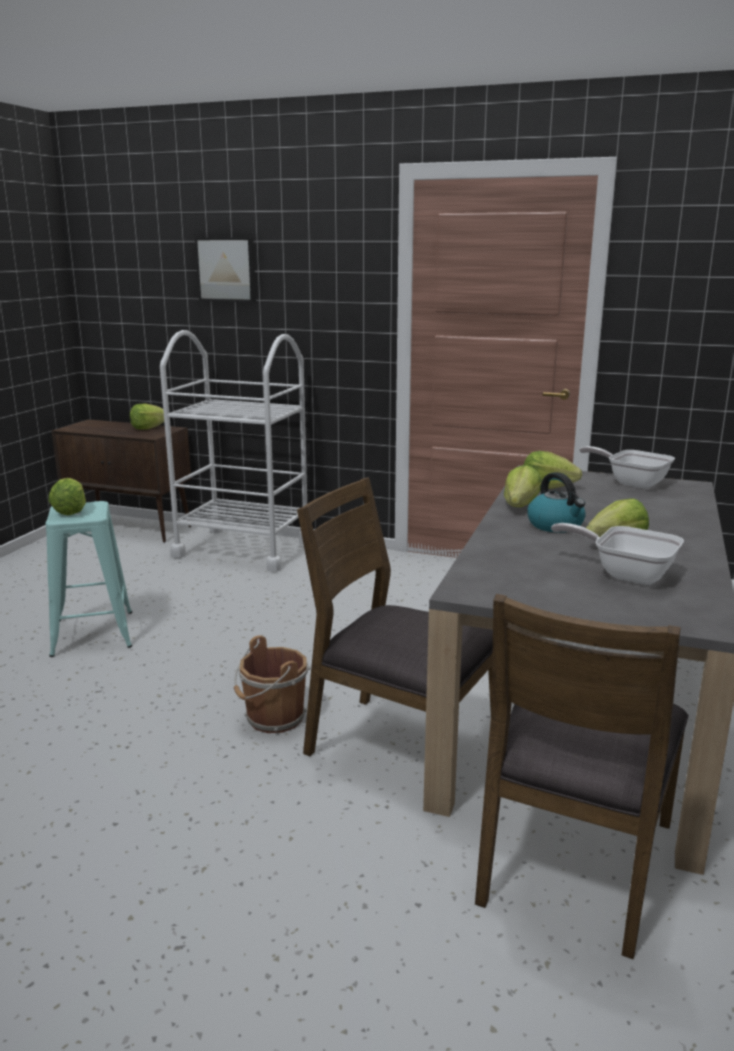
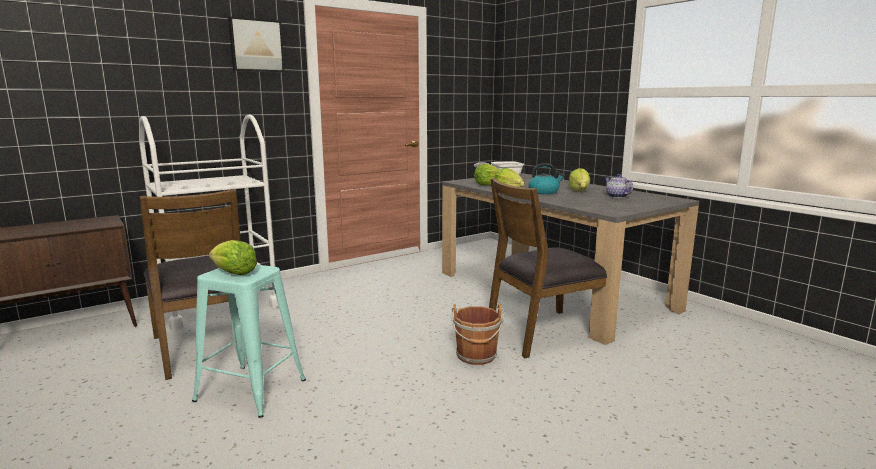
camera: 55 degrees left, 5 degrees down
lettuce [130,403,164,429] -> none
picture [195,238,256,302] -> picture moved to [228,16,285,73]
brown chair [475,594,689,960] -> brown chair moved to [140,189,247,380]
frying pan [551,523,684,585] -> teapot [605,174,633,198]

